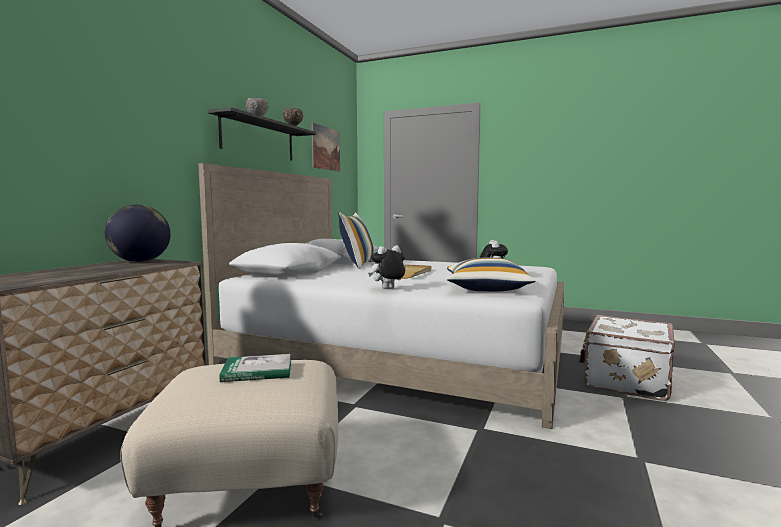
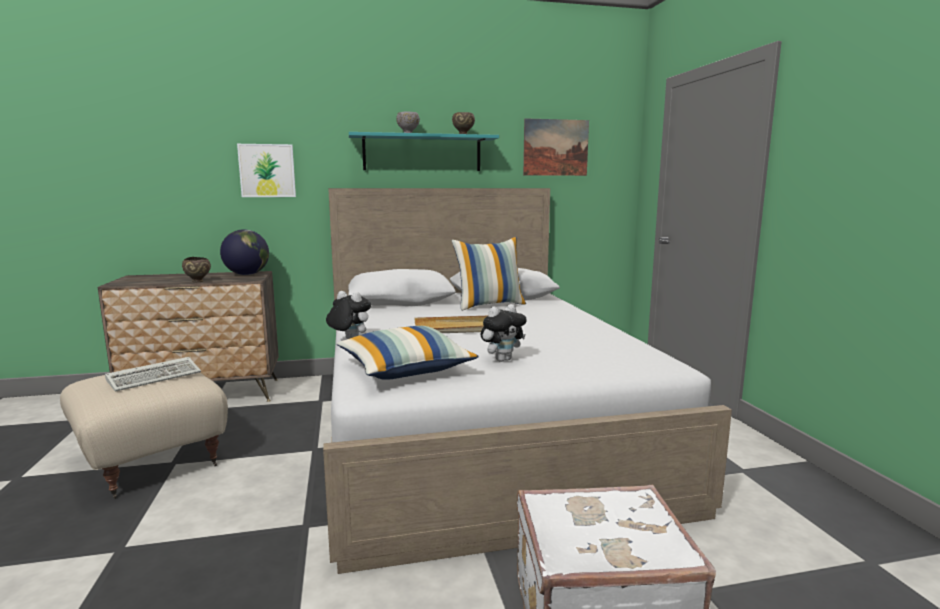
camera: 55 degrees right, 5 degrees up
black shelf [208,107,316,161] -> turquoise shelf [349,132,499,171]
book [219,354,291,382] -> keyboard [105,357,201,391]
none -> brown bowl [182,257,211,283]
none -> picture [237,144,296,197]

